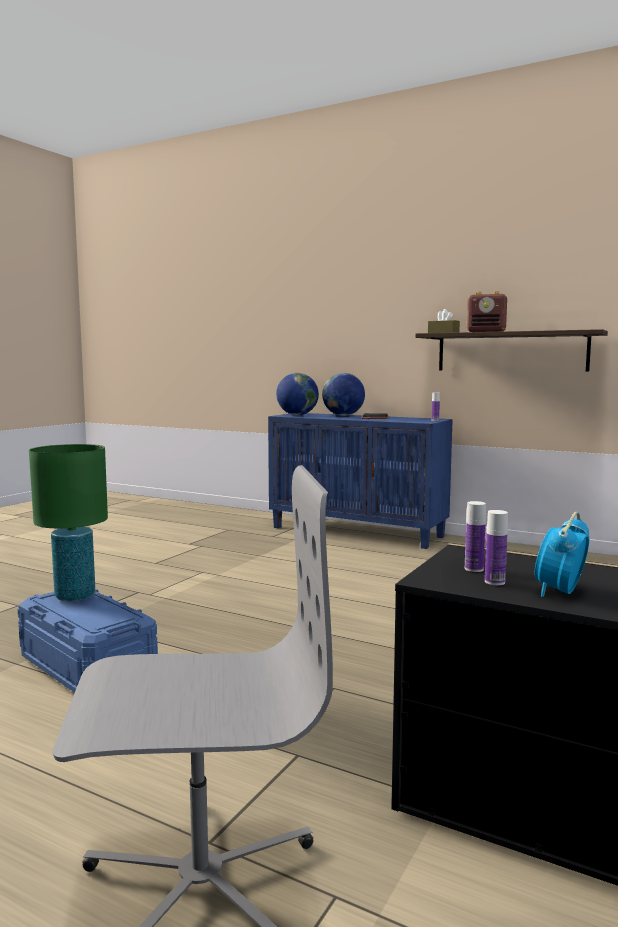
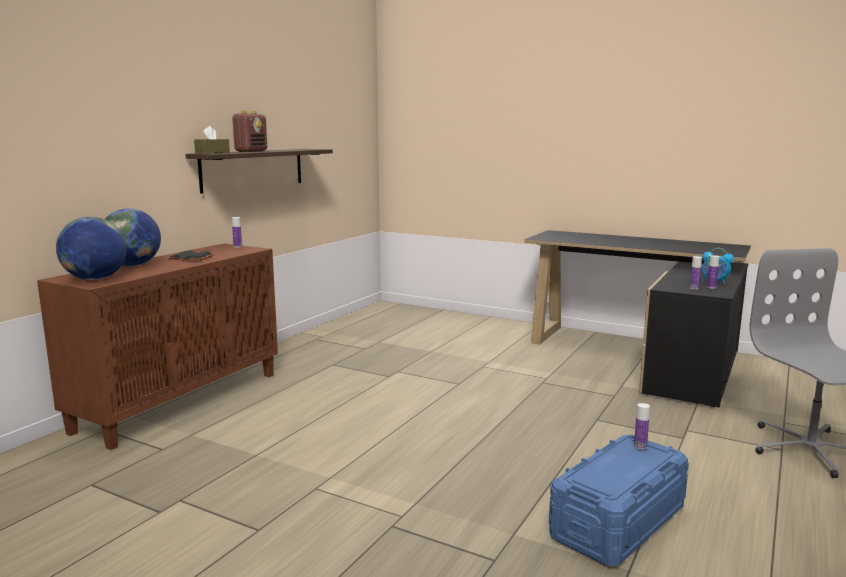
camera: 90 degrees left, 5 degrees up
green table lamp [29,444,108,601] -> none
blue cabinet [268,413,453,549] -> brown cabinet [37,243,278,450]
none -> bottle [634,403,650,450]

